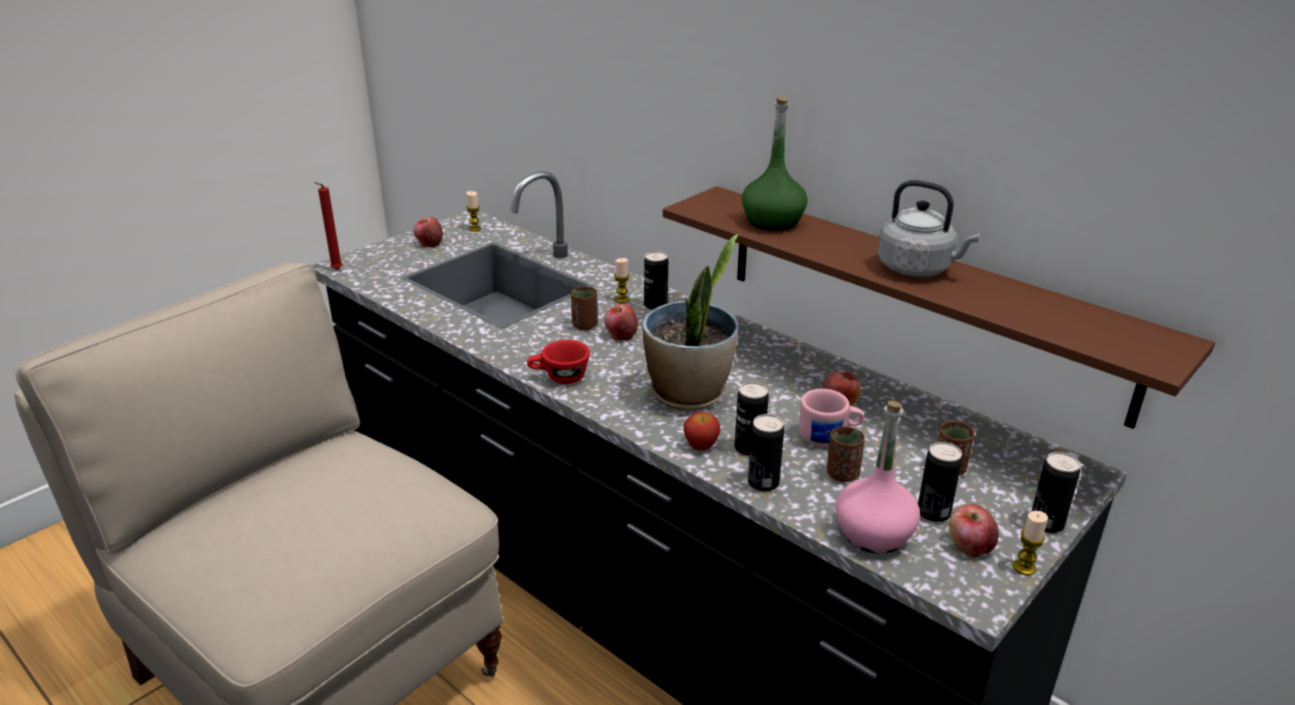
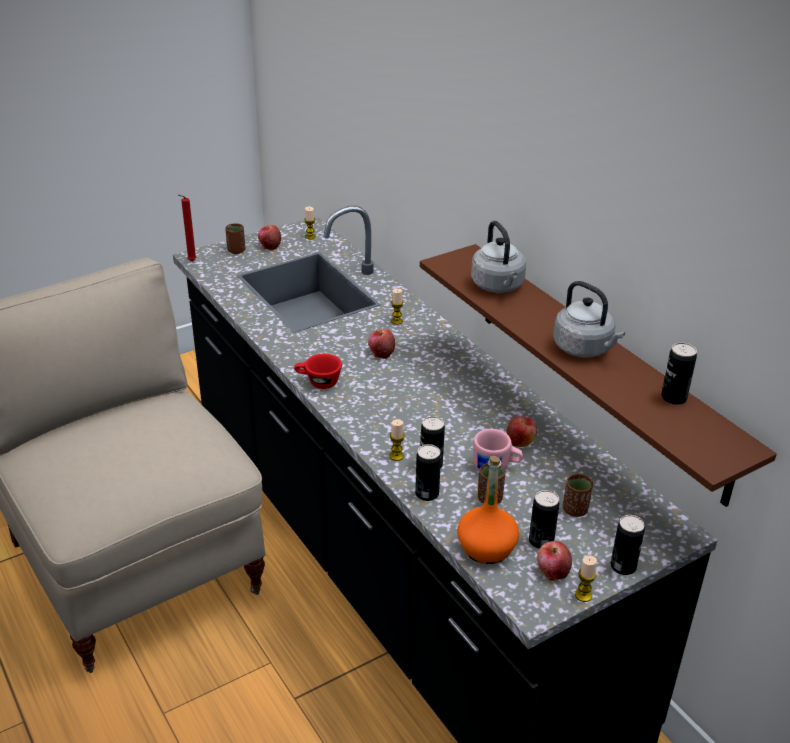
camera: 15 degrees right, 5 degrees up
brown cup [571,286,598,330] -> brown cup moved to [225,223,246,254]
potted plant [642,234,739,411] -> none
can [644,251,668,310] -> can moved to [661,343,697,405]
apple [684,412,720,451] -> candle [389,419,405,461]
green bottle [741,96,808,231] -> grey kettle [471,221,526,293]
pink bottle [836,401,920,554] -> orange bottle [457,456,519,564]

